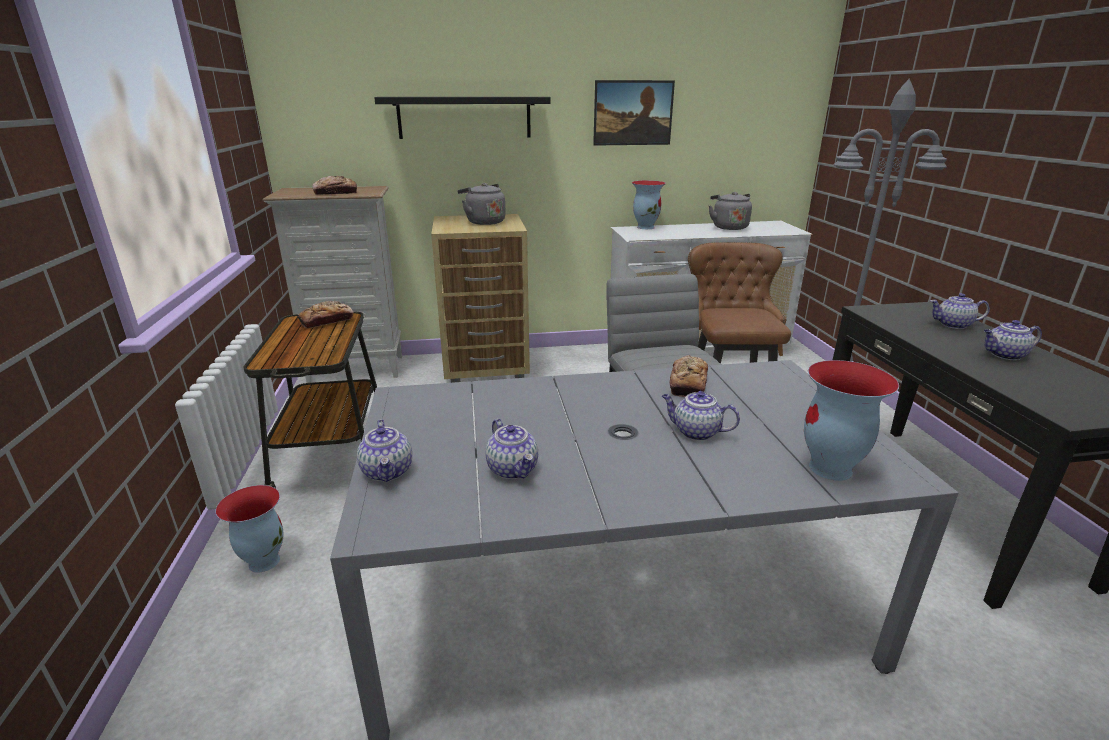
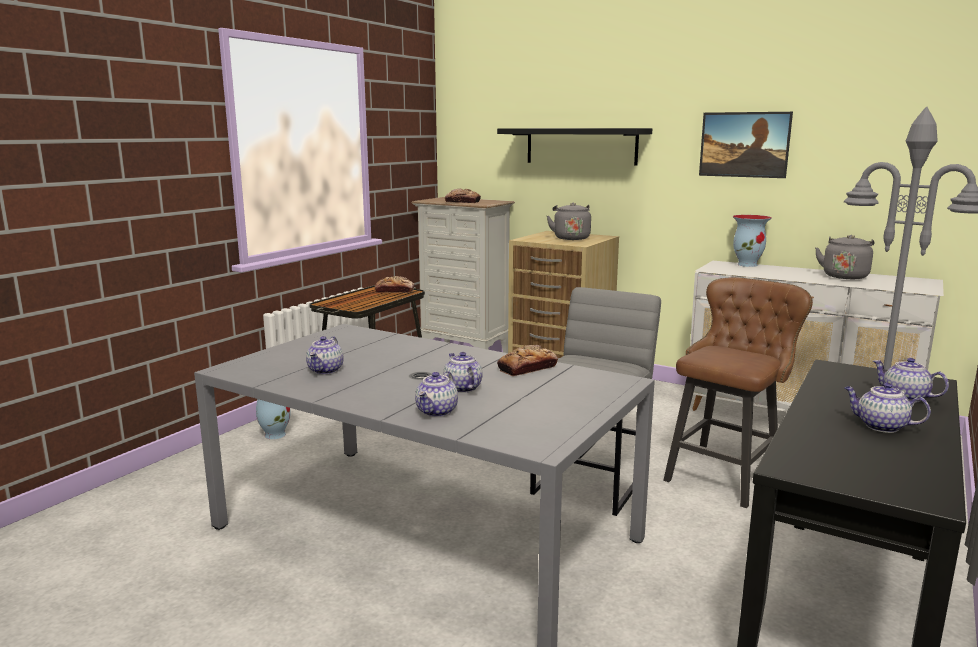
camera: 40 degrees right, 10 degrees down
teapot [357,419,412,482] -> teapot moved to [415,371,458,417]
vase [804,360,899,481] -> none

